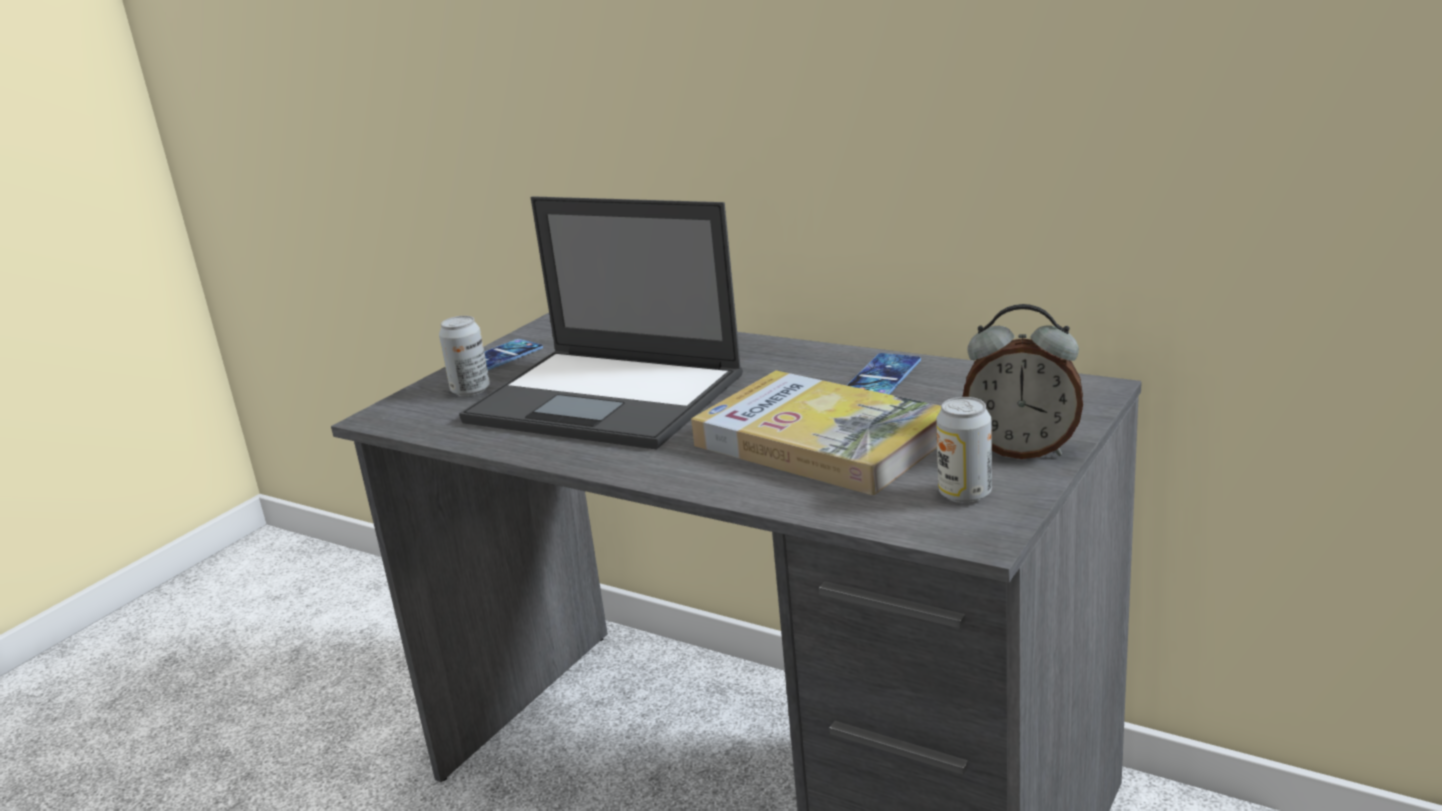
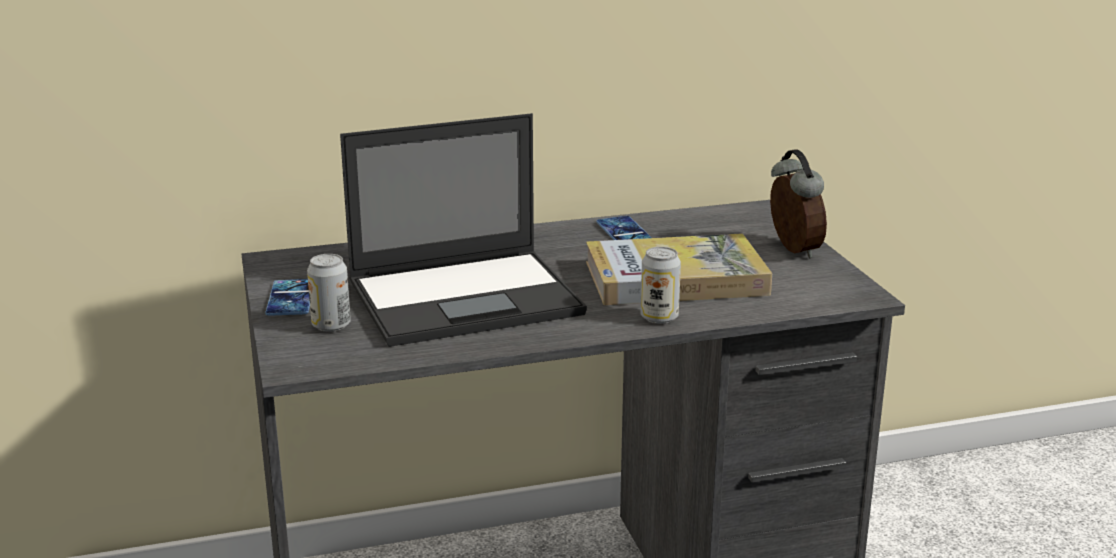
camera: 50 degrees left, 0 degrees up
can [936,397,992,503] -> can moved to [640,247,681,324]
alarm clock [963,304,1083,459] -> alarm clock turned 75 degrees counterclockwise [770,149,827,258]

